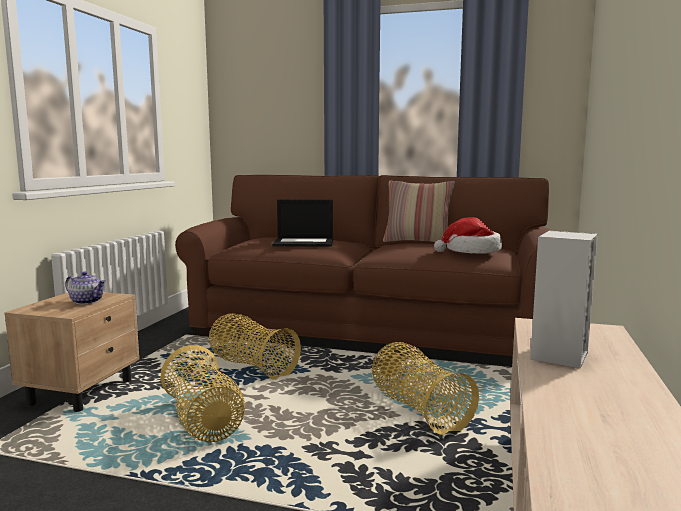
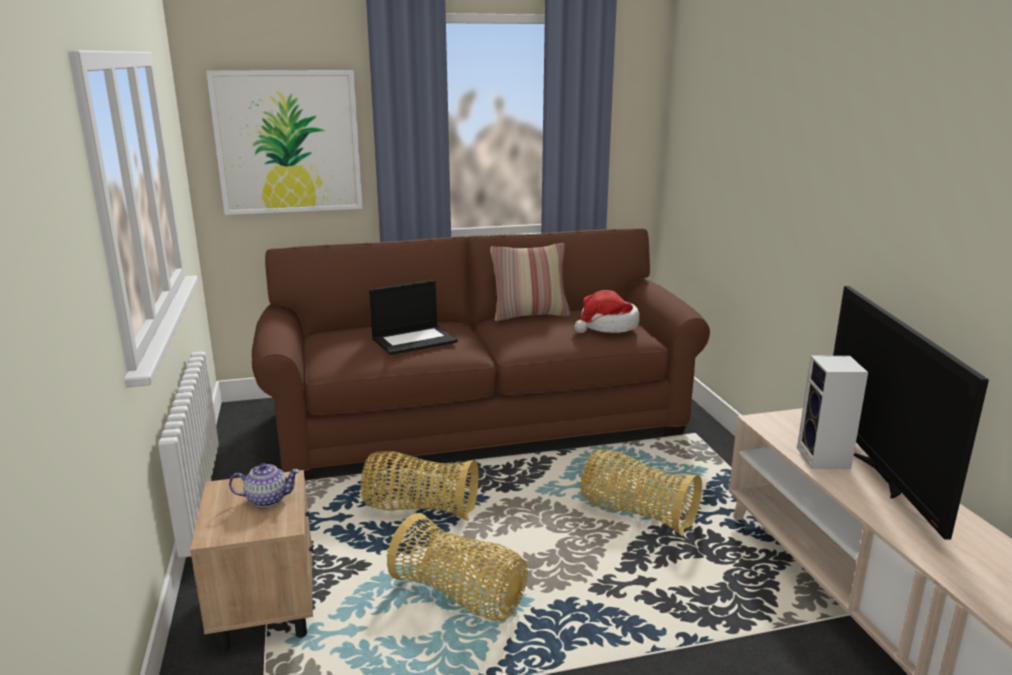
camera: 30 degrees left, 10 degrees up
none -> picture [206,70,363,215]
none -> television [833,286,989,539]

